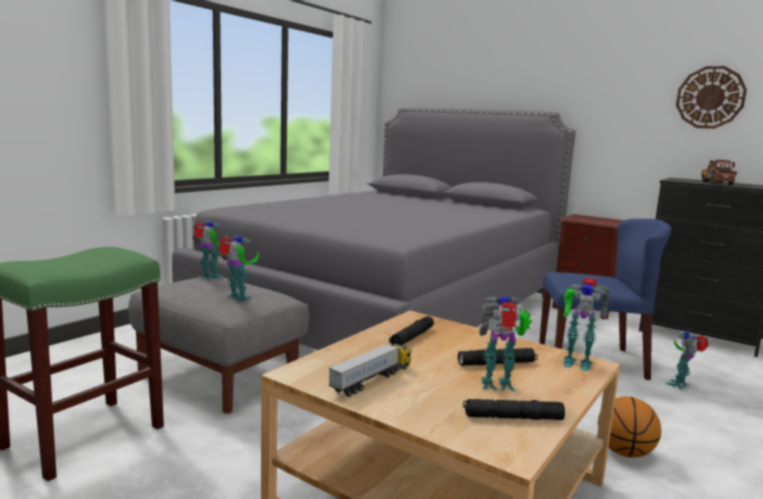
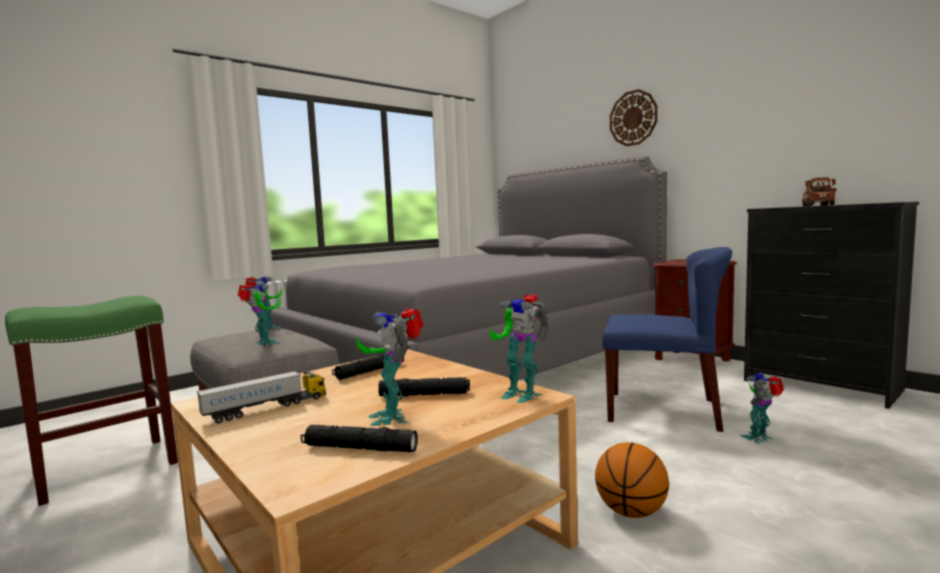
camera: 15 degrees right, 5 degrees down
toy robot [479,296,532,391] -> toy robot turned 120 degrees counterclockwise [356,308,424,426]
wall clock [676,66,747,129] -> wall clock moved to [610,89,658,146]

